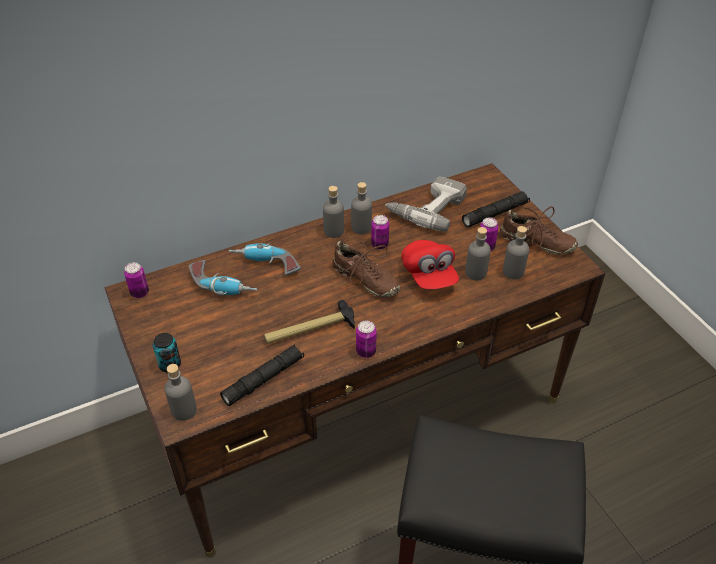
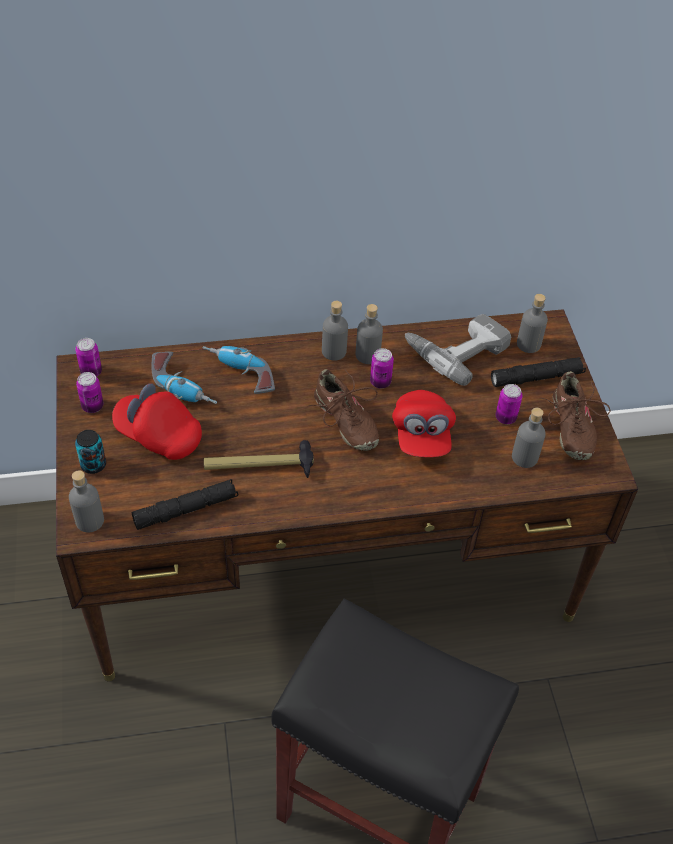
camera: 15 degrees right, 5 degrees up
can [356,320,377,358] -> can moved to [76,372,103,413]
grey bottle [465,227,491,281] -> grey bottle moved to [517,294,548,353]
brown shoe [500,205,578,255] -> brown shoe turned 45 degrees clockwise [540,371,610,460]
none -> red cap [112,383,202,460]

